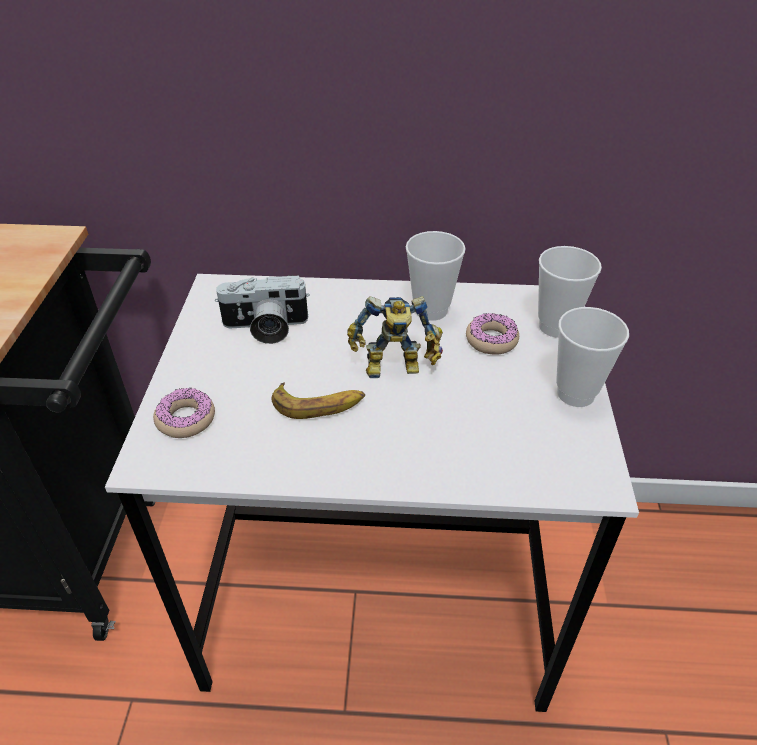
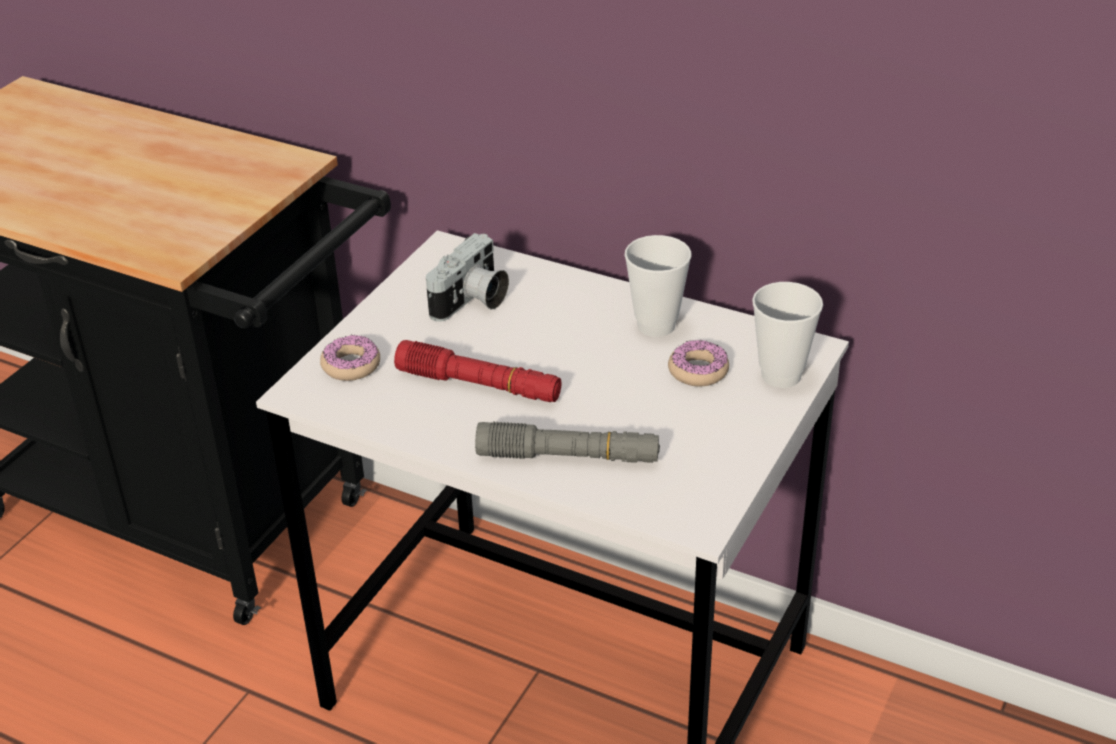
camera: 25 degrees right, 5 degrees down
camera [215,275,310,344] -> camera turned 75 degrees counterclockwise [426,233,509,321]
banana [271,383,365,419] -> red flashlight [394,340,561,402]
toy robot [347,296,443,378] -> none
cup [556,307,629,407] -> none
none -> grey flashlight [475,422,660,463]

